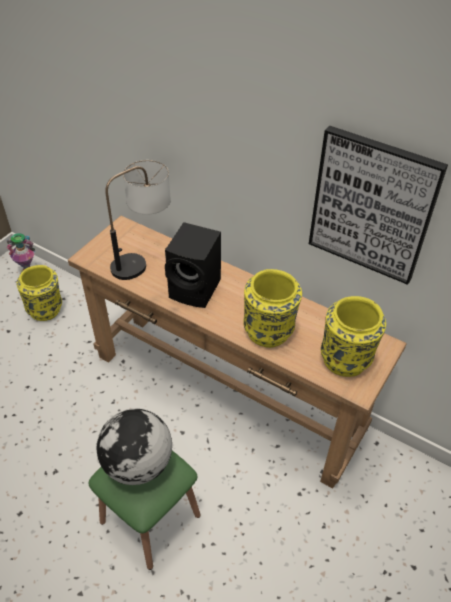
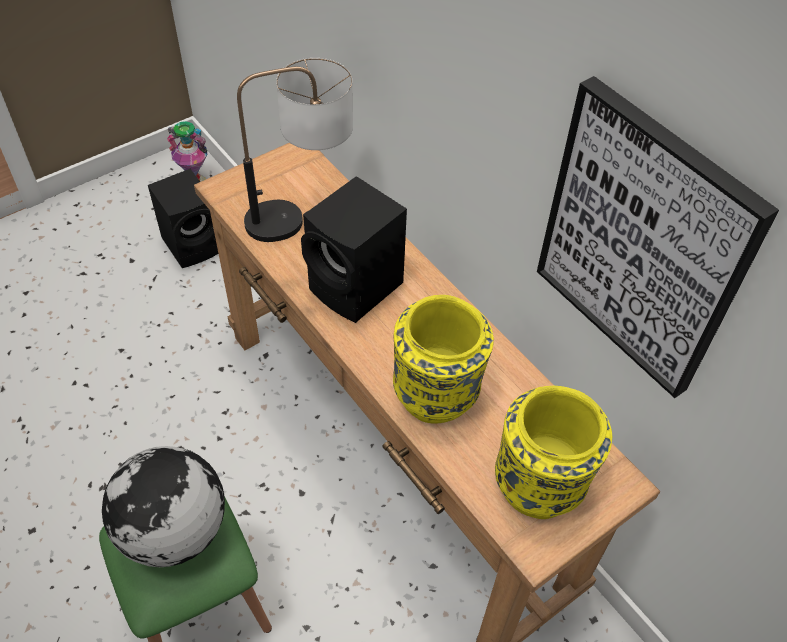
camera: 20 degrees right, 5 degrees up
yellow vase [17,265,62,321] -> black speaker [148,169,218,268]

